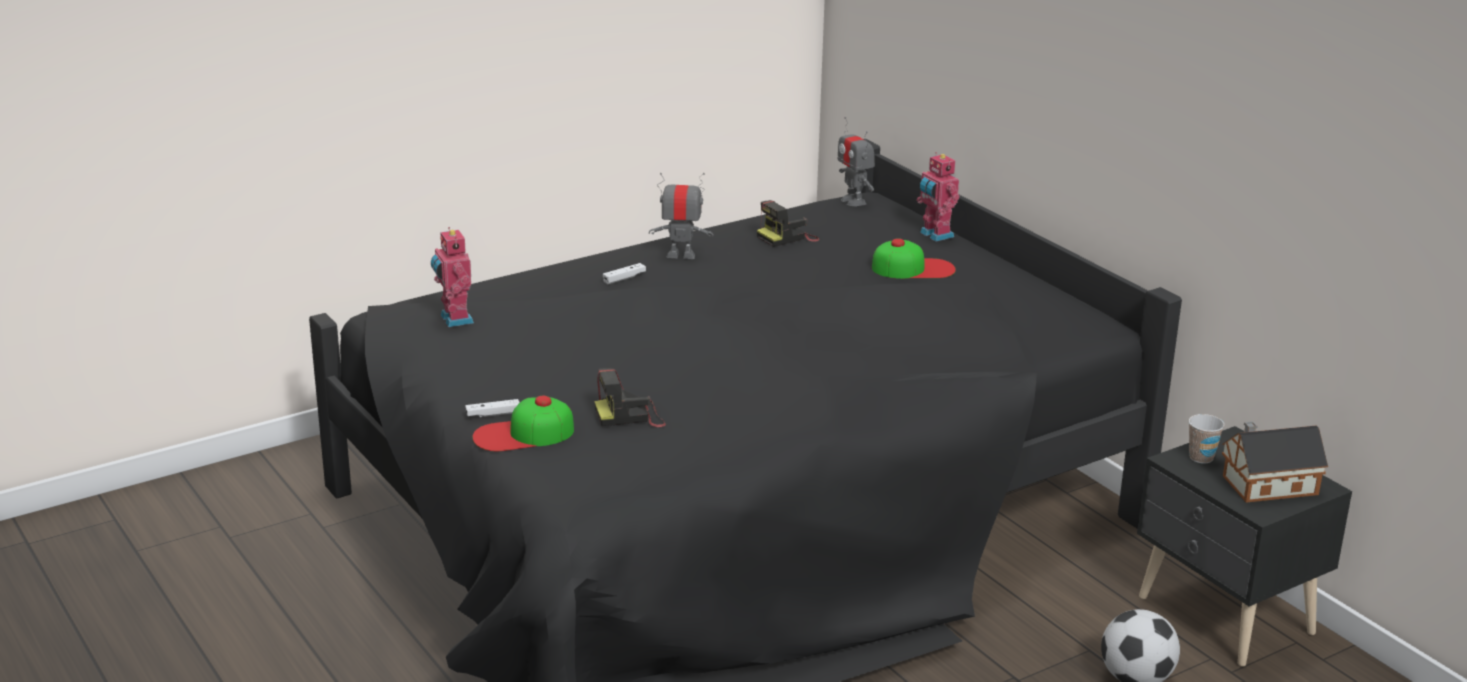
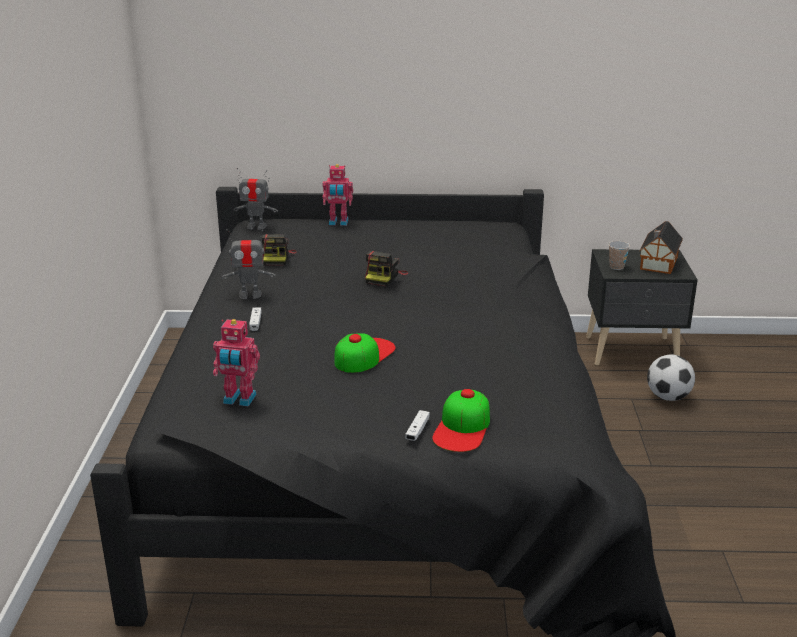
camera: 55 degrees left, 0 degrees up
camera [594,368,666,427] -> camera moved to [365,251,408,287]
toy robot [649,173,714,259] -> toy robot turned 135 degrees counterclockwise [222,229,275,299]
cap [872,238,956,279] -> cap moved to [334,333,396,373]

